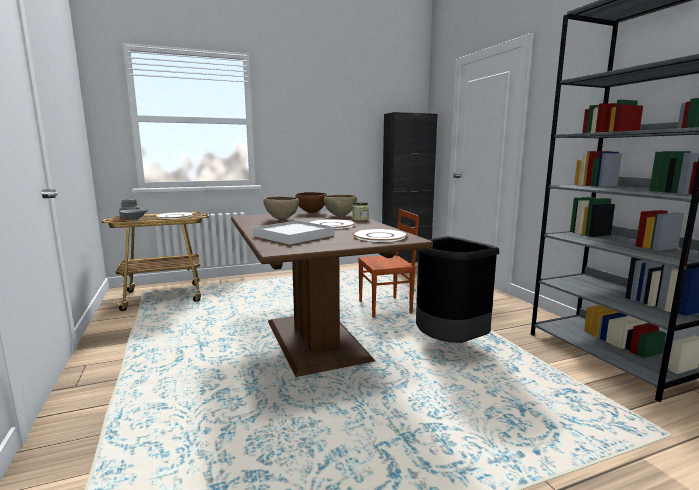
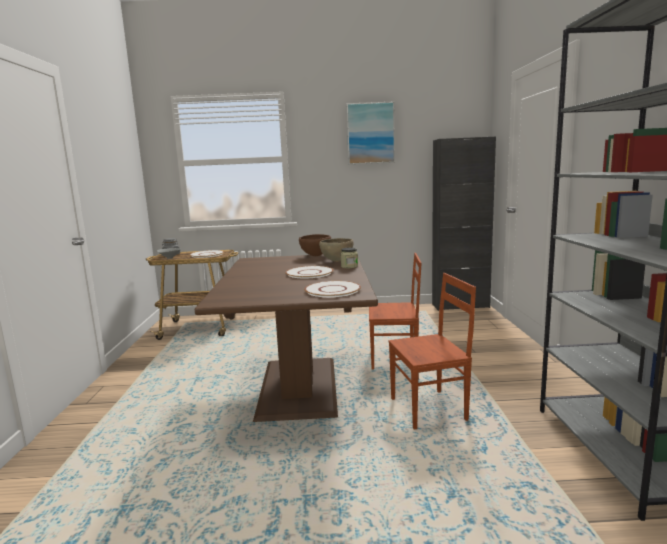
camera: 20 degrees right, 0 degrees up
white tray [253,221,334,245] -> none
brown bowl [263,196,299,220] -> none
black trash can [416,236,499,343] -> brown chair [388,273,476,430]
none -> picture [347,102,395,164]

